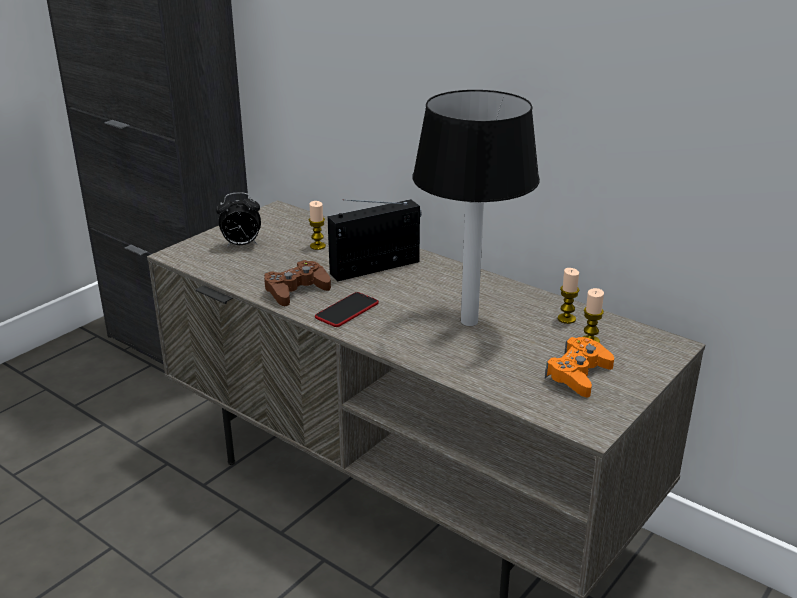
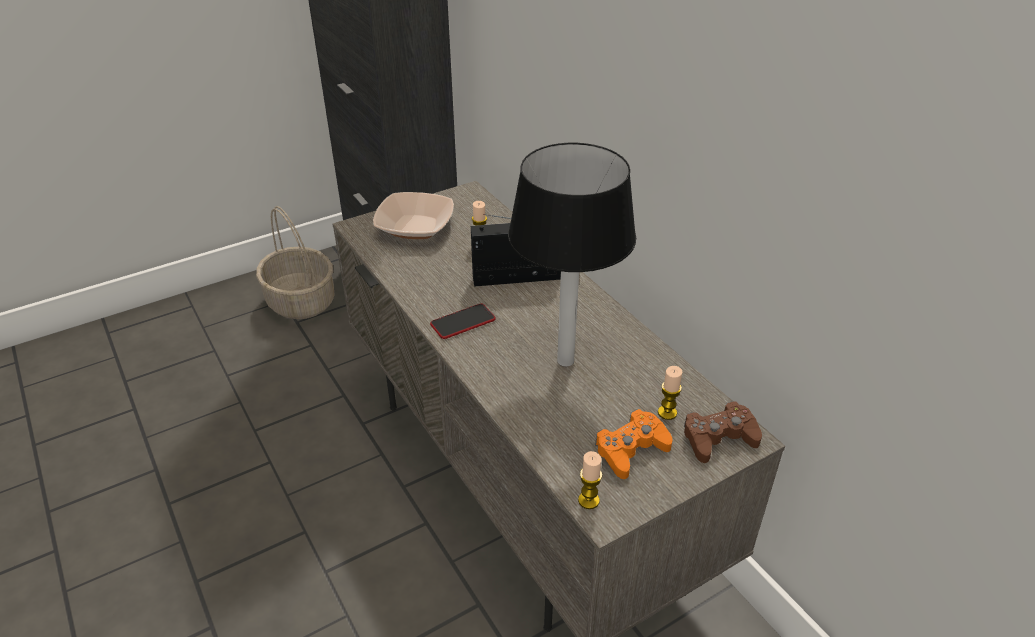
camera: 20 degrees right, 10 degrees up
alarm clock [216,192,261,247] -> bowl [373,192,454,239]
brown game controller [264,260,331,306] -> brown game controller moved to [684,401,762,463]
candle [558,268,579,324] -> candle moved to [578,451,602,509]
none -> basket [256,206,334,319]

